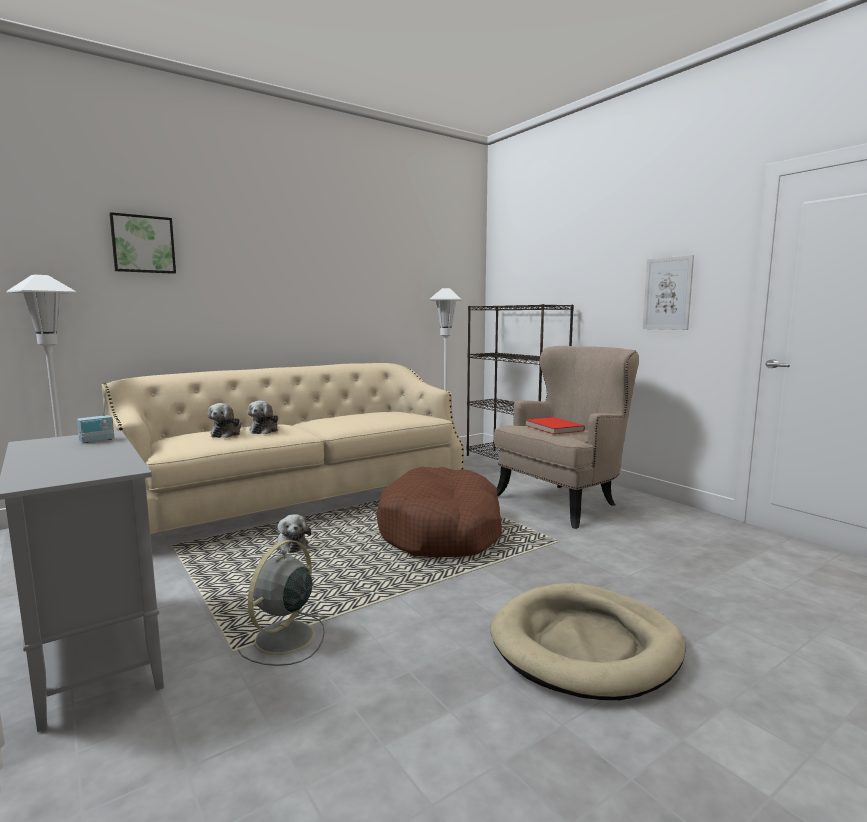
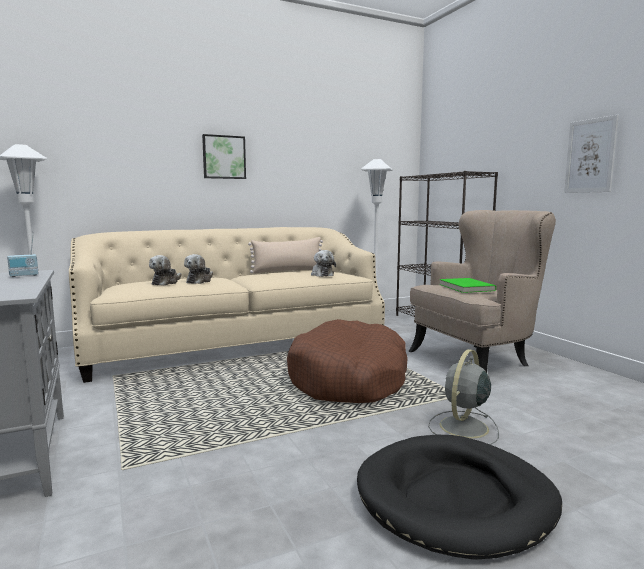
camera: 10 degrees right, 0 degrees up
picture [109,212,176,274] -> picture moved to [202,134,246,179]
grey fan [238,540,326,666] -> grey fan moved to [428,349,499,445]
plush toy [276,514,311,553] -> plush toy moved to [311,250,336,277]
beige dog bed [490,583,686,700] -> black dog bed [357,435,562,560]
red book [526,417,585,434] -> green book [439,278,496,293]
none -> beige pillow [248,237,323,274]

